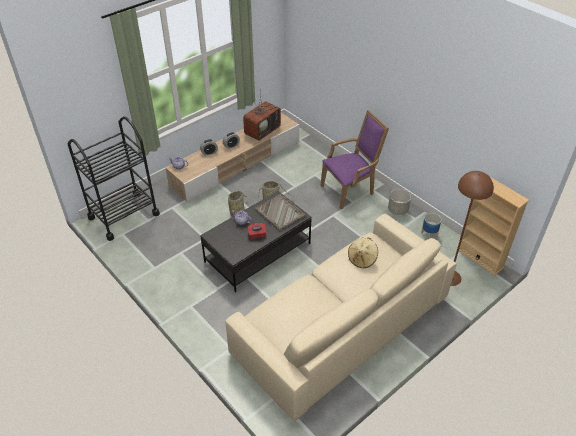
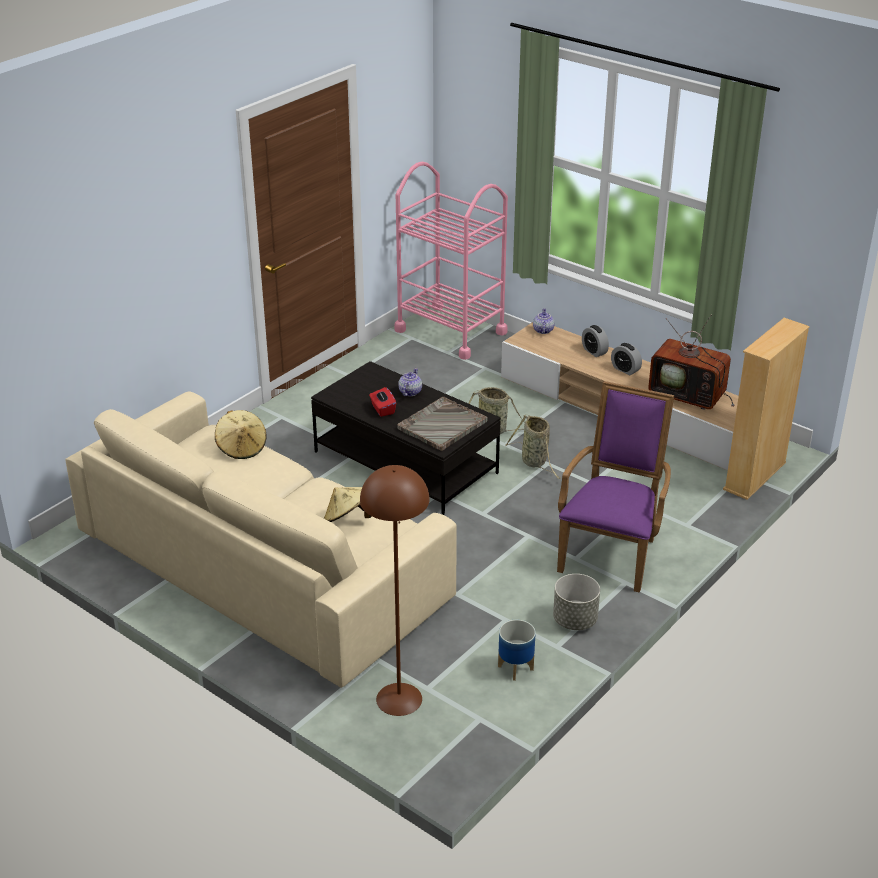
camera: 80 degrees right, 10 degrees down
black cart [67,117,160,241] -> pink cart [394,162,508,360]
purple armchair [321,110,389,209] -> purple armchair turned 120 degrees counterclockwise [557,381,674,593]
beige bookcase [459,176,529,275] -> beige bookcase moved to [723,318,810,500]
none -> beige hat [215,410,267,459]

